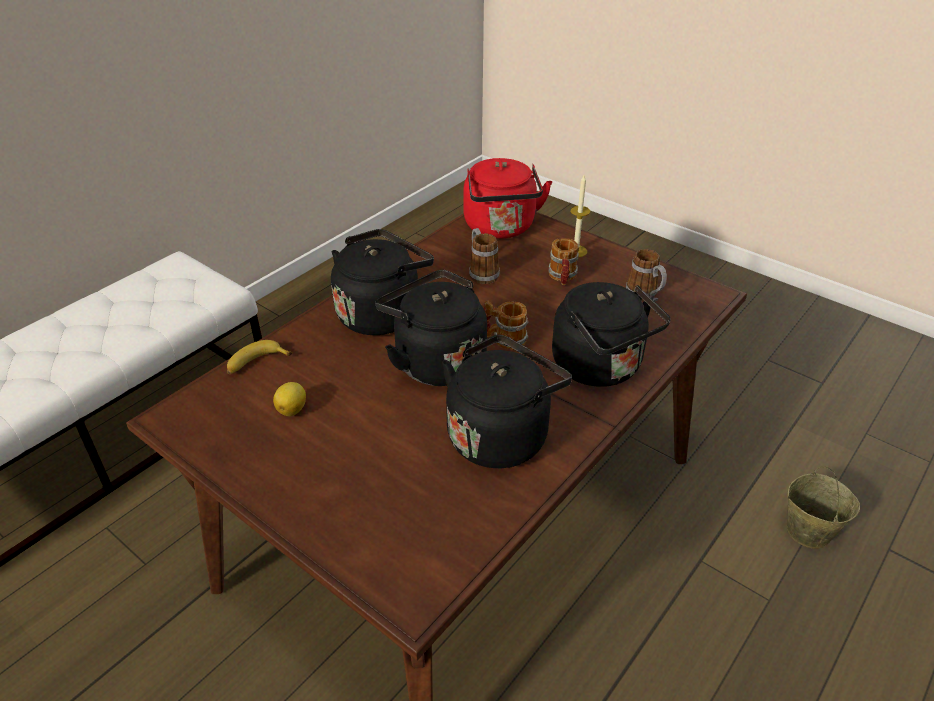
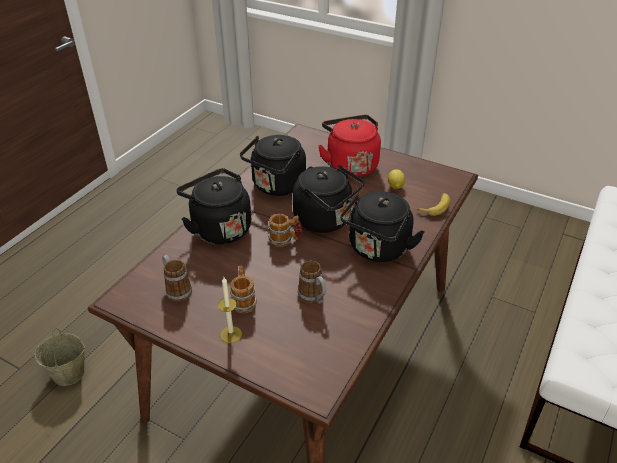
camera: 170 degrees right, 0 degrees up
red kettle [463,158,552,239] -> red kettle moved to [318,115,381,177]

